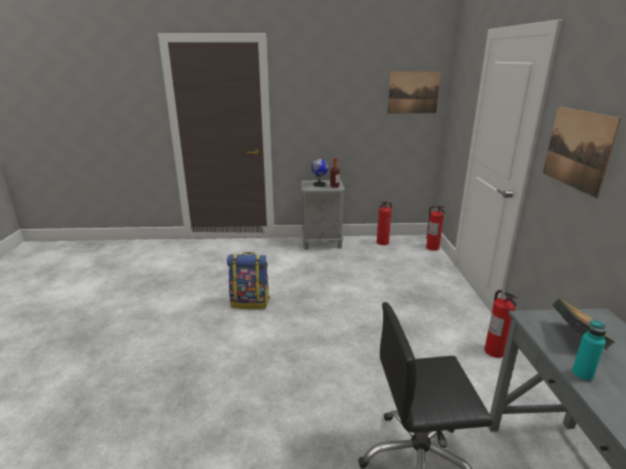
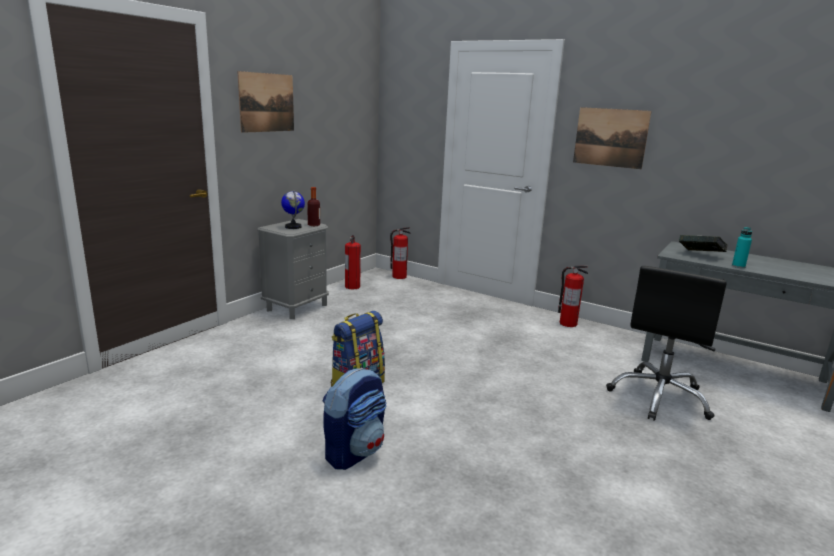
camera: 55 degrees left, 5 degrees down
picture [387,71,441,114] -> picture moved to [237,71,294,133]
none -> backpack [322,368,387,470]

